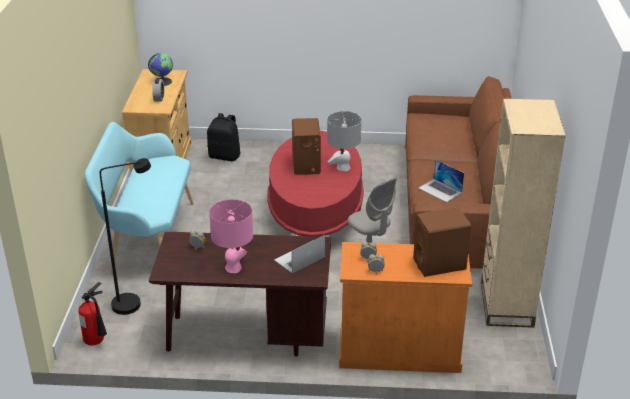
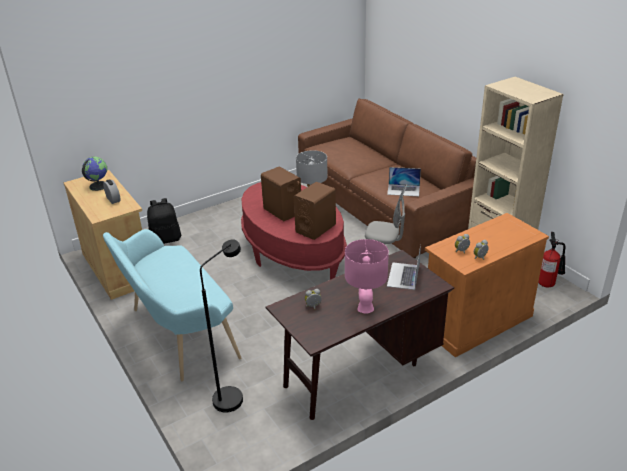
camera: 35 degrees left, 0 degrees up
fire extinguisher [78,282,107,345] -> fire extinguisher moved to [538,232,566,287]
brown speaker [413,207,471,277] -> brown speaker moved to [294,182,336,240]

